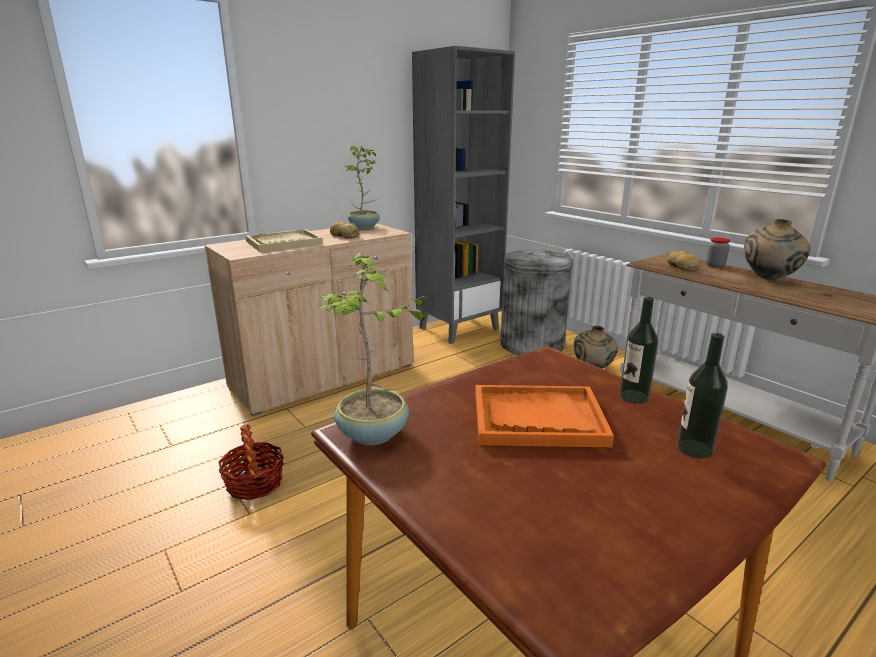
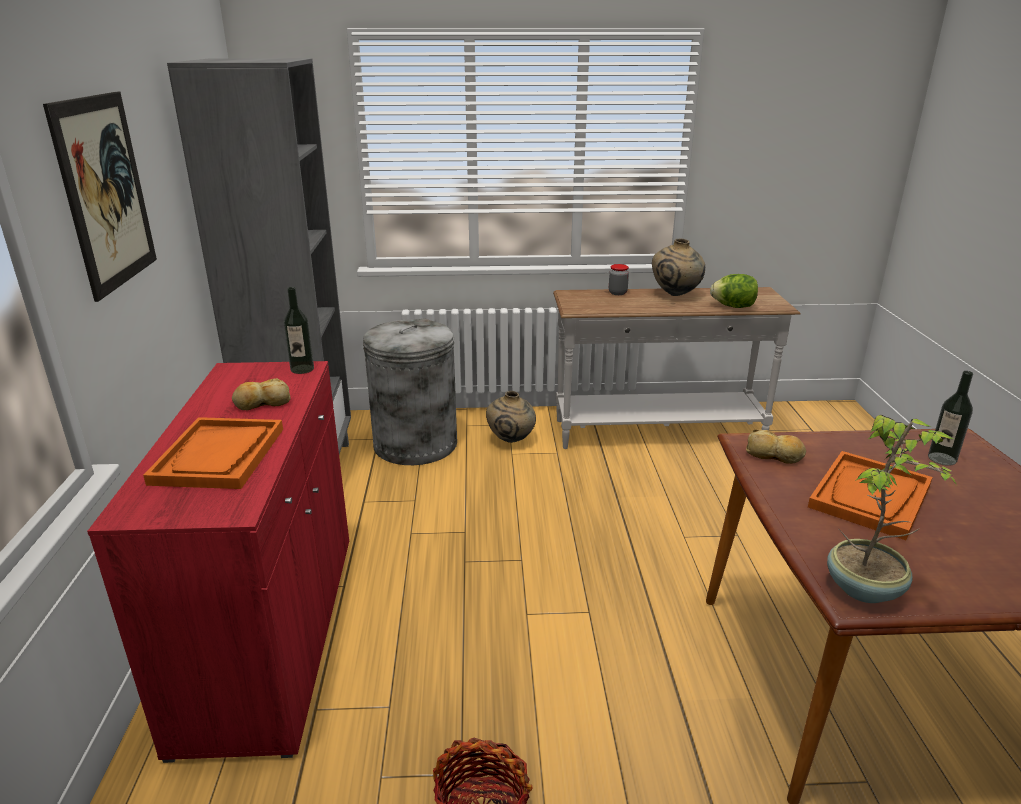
camera: 55 degrees left, 5 degrees up
beige cabinet [204,224,413,416] -> red cabinet [87,361,349,763]
beige tray [246,229,323,252] -> orange tray [143,417,283,489]
potted plant [346,145,380,229] -> none
bottle [620,297,658,404] -> bottle moved to [284,287,314,374]
bread [667,251,700,271] -> bread moved to [746,429,806,464]
none -> picture [43,92,157,302]
none -> lettuce [710,274,758,308]

